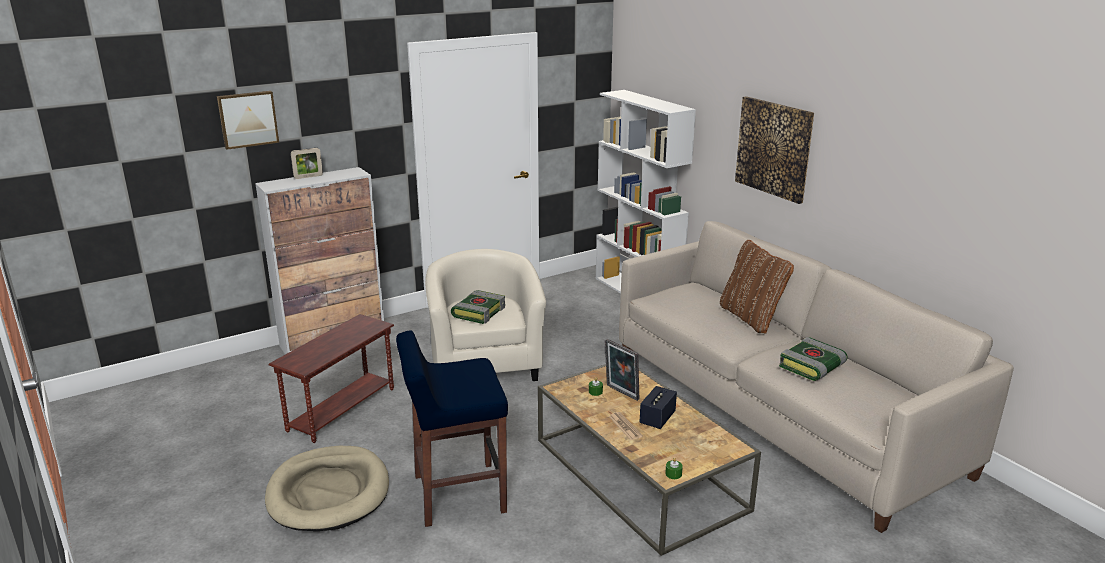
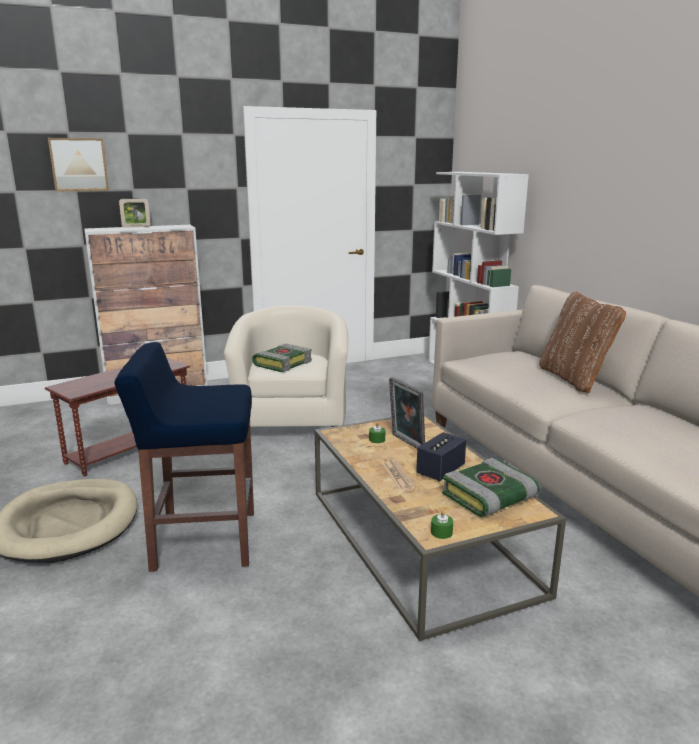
camera: 10 degrees right, 5 degrees down
picture [735,96,814,204] -> none
book [779,337,848,381] -> book moved to [442,458,539,517]

